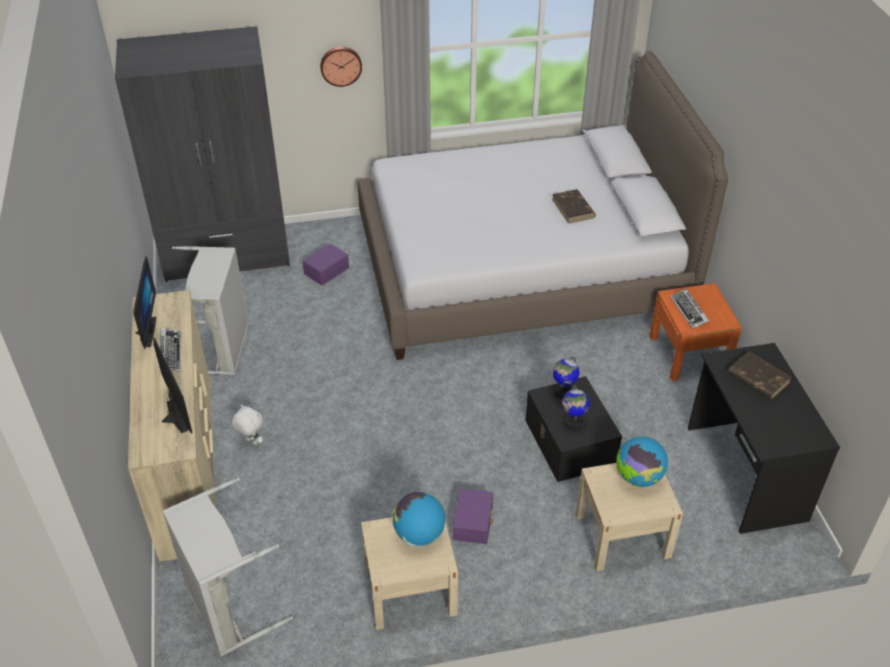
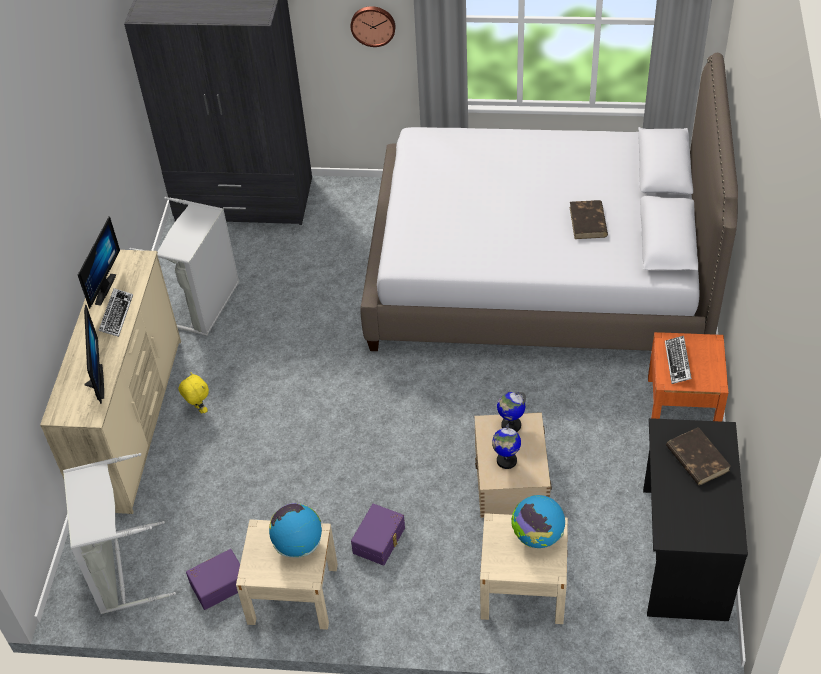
camera: 20 degrees right, 5 degrees up
white plush toy [232,404,263,445] -> yellow plush toy [178,372,209,414]
purple storage box [303,244,349,286] -> purple storage box moved to [186,549,240,610]
black storage box [525,376,622,482] -> beige storage box [475,412,552,518]

